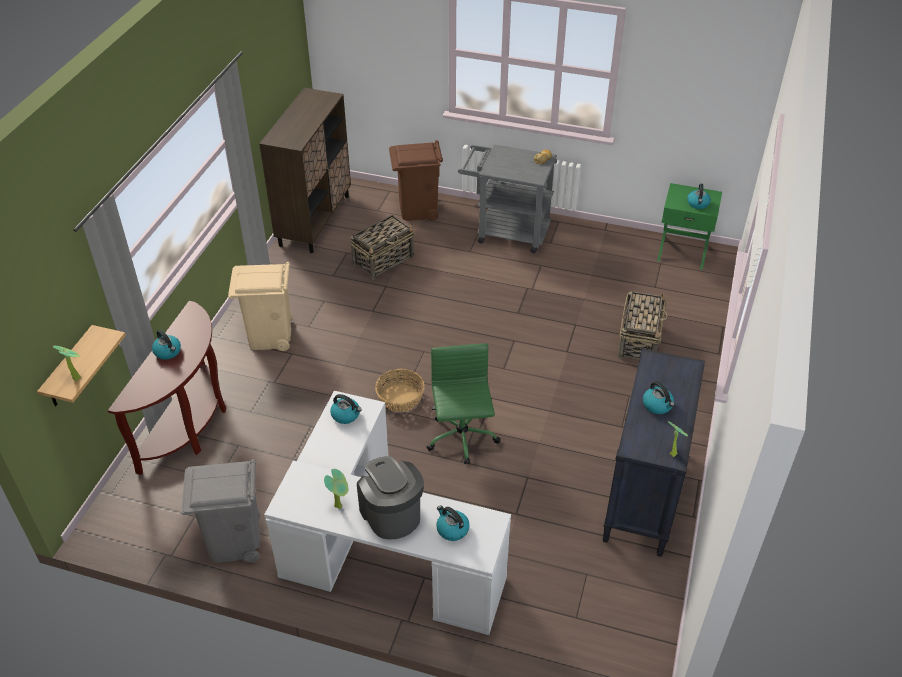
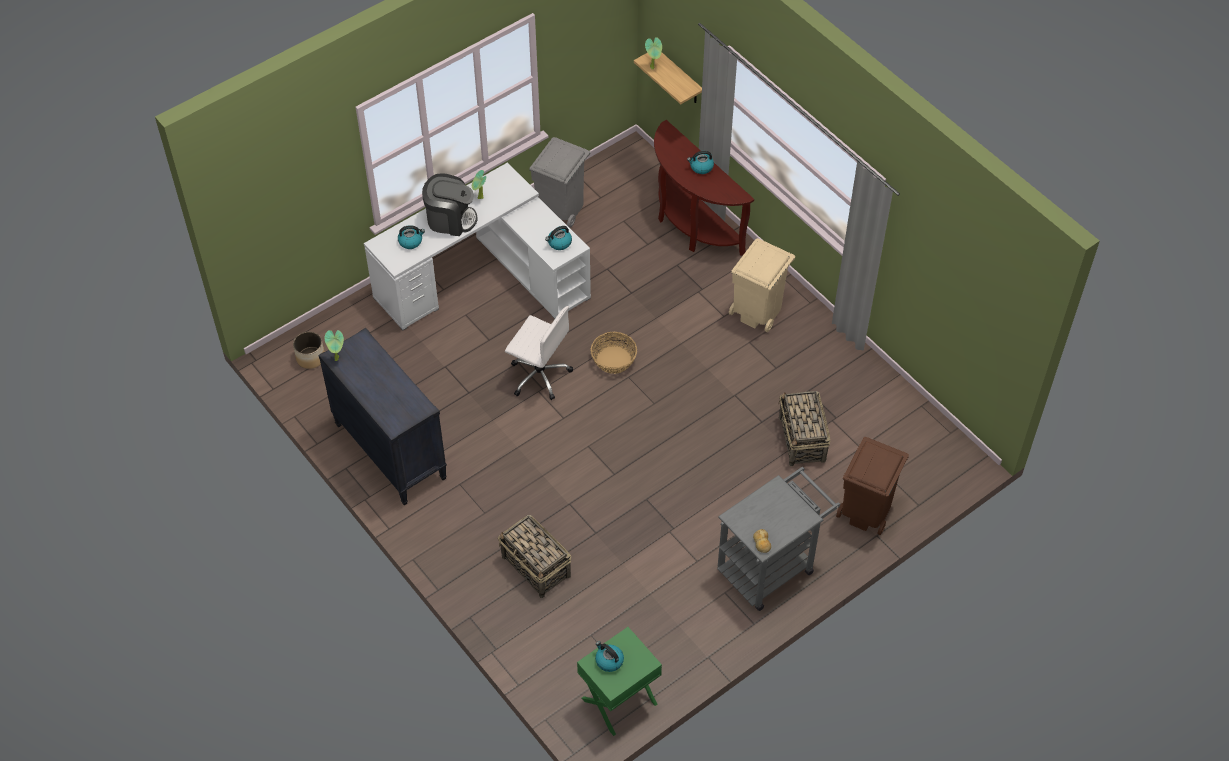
camera: 125 degrees right, 10 degrees up
brown cabinet [259,88,351,253] -> none
green office chair [427,343,501,464] -> white office chair [505,306,573,400]
kettle [643,381,675,414] -> none
none -> planter [293,332,325,369]

